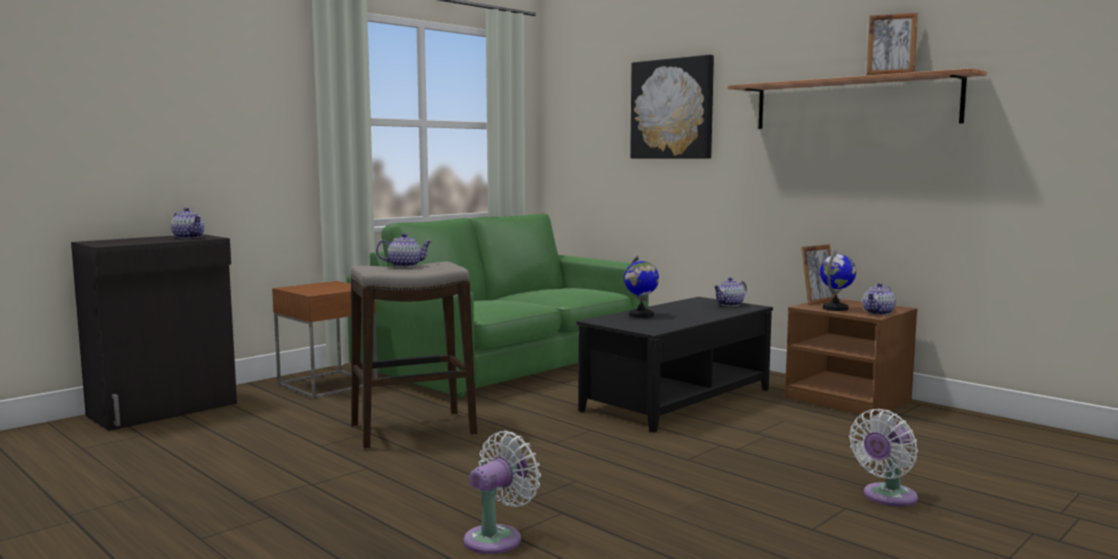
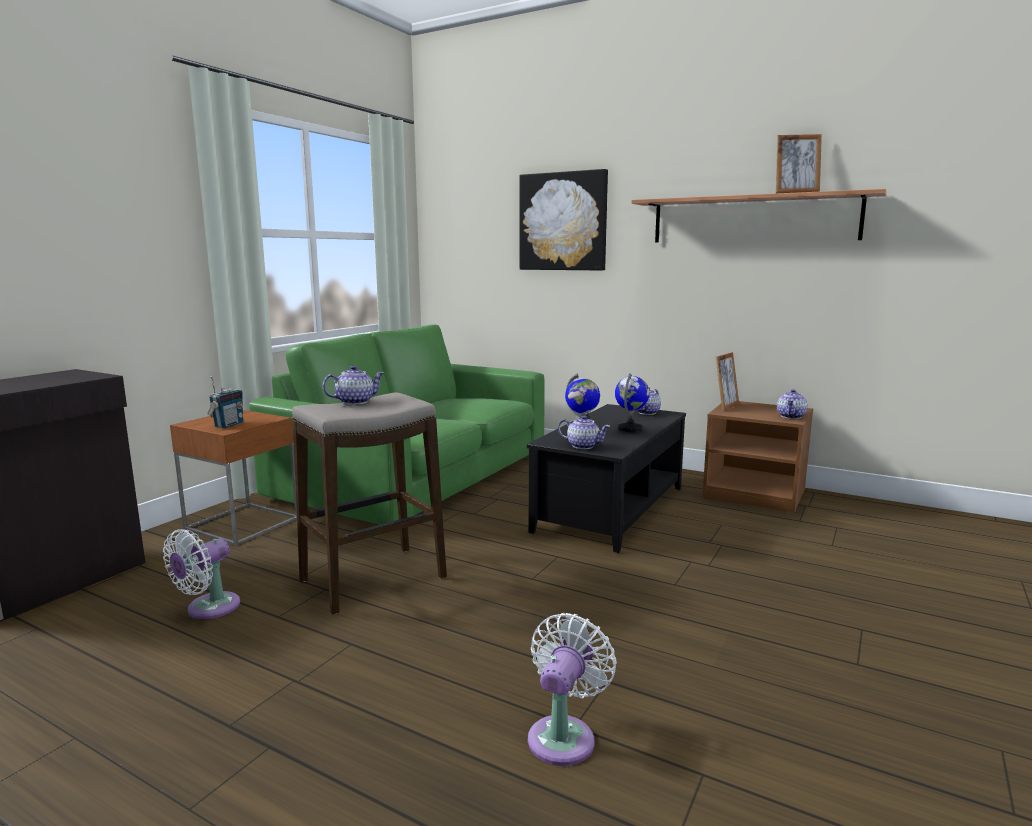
camera: 15 degrees left, 5 degrees up
teapot [171,207,205,239] -> teapot moved to [558,415,610,449]
globe [820,251,856,311] -> globe moved to [615,373,649,432]
white fan [849,409,918,507] -> white fan moved to [163,529,240,619]
none -> radio [207,376,243,428]

